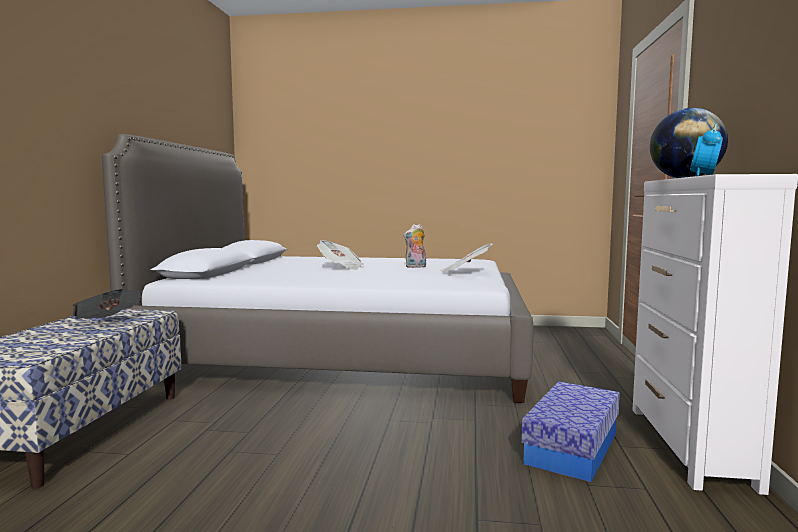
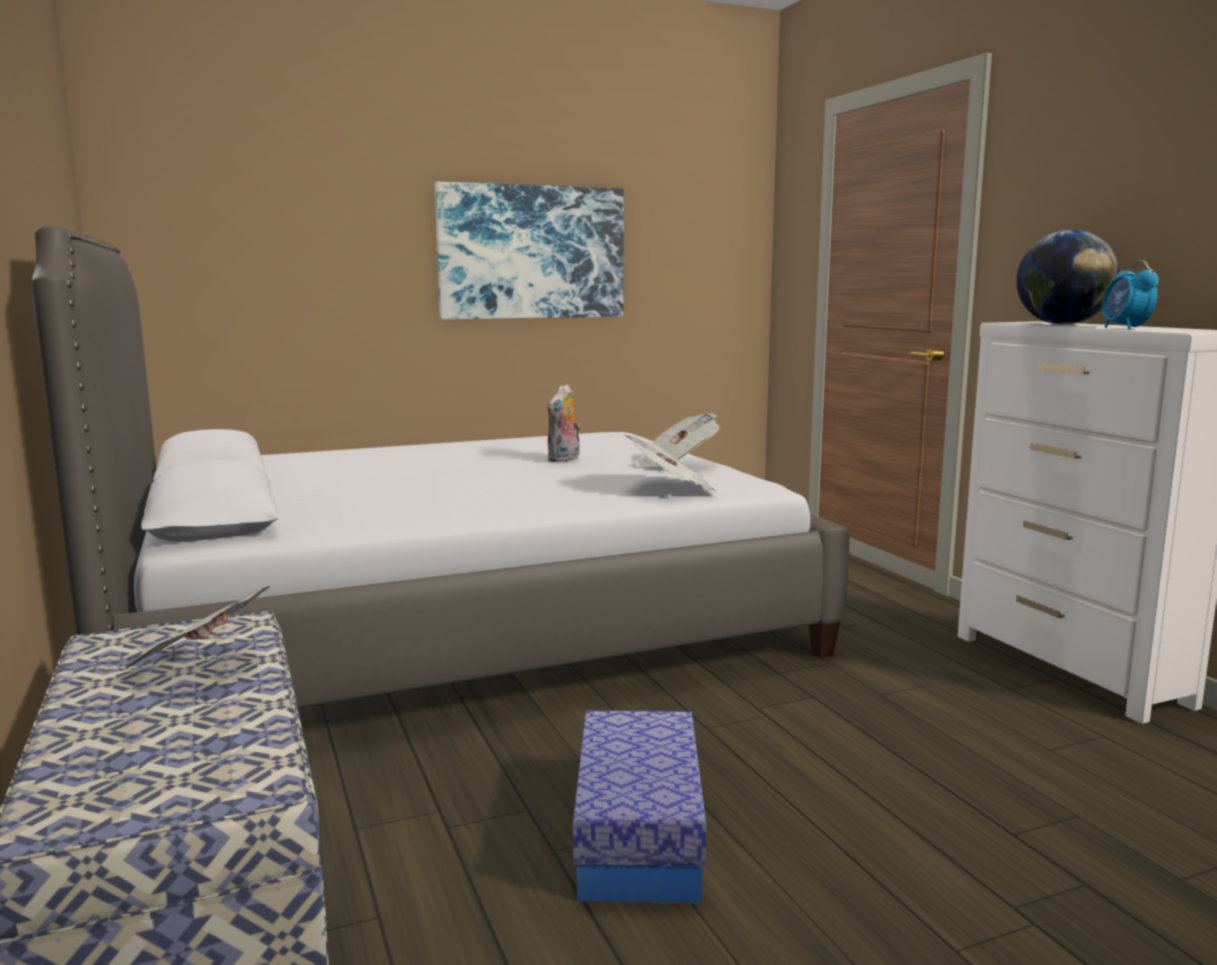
camera: 30 degrees left, 5 degrees up
newspaper [317,240,364,270] -> newspaper moved to [623,434,717,491]
storage box [522,381,620,482] -> storage box moved to [573,711,706,903]
none -> picture [434,182,623,319]

